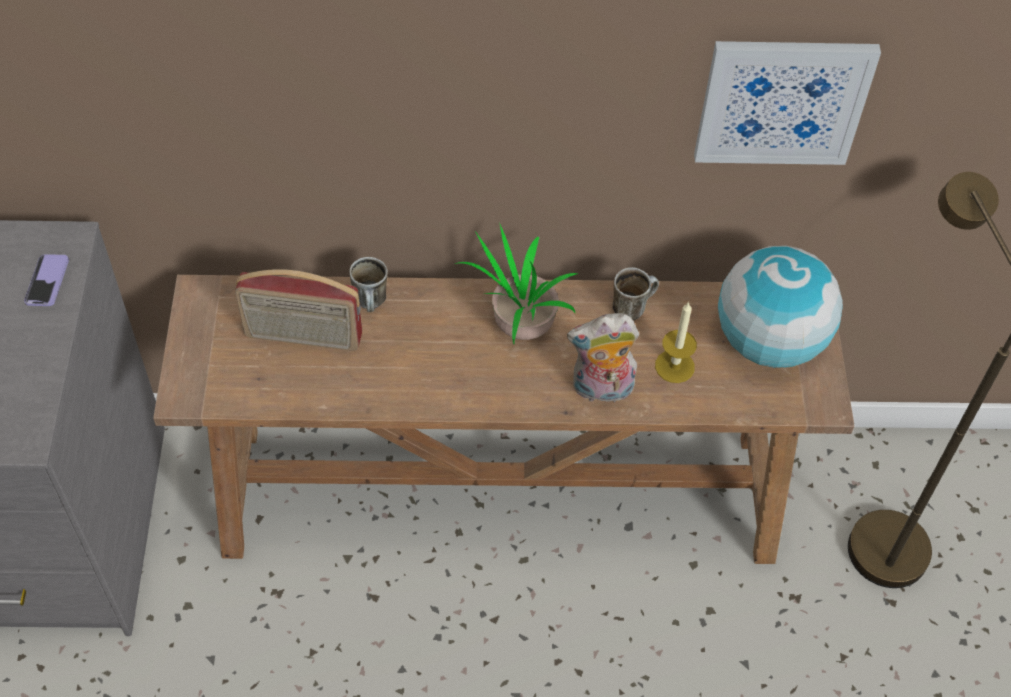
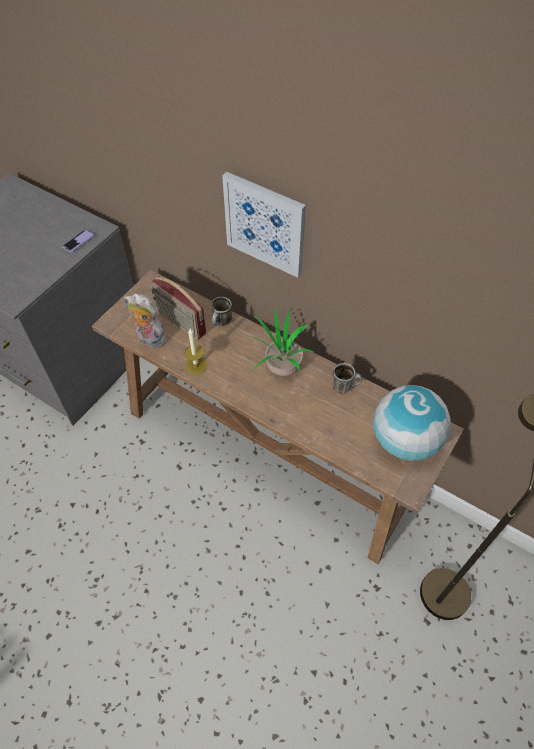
camera: 35 degrees right, 0 degrees up
plush toy [567,313,639,407] -> plush toy moved to [124,293,167,349]
candle [655,302,697,383] -> candle moved to [185,328,207,375]
picture [694,41,881,165] -> picture moved to [222,172,306,278]

